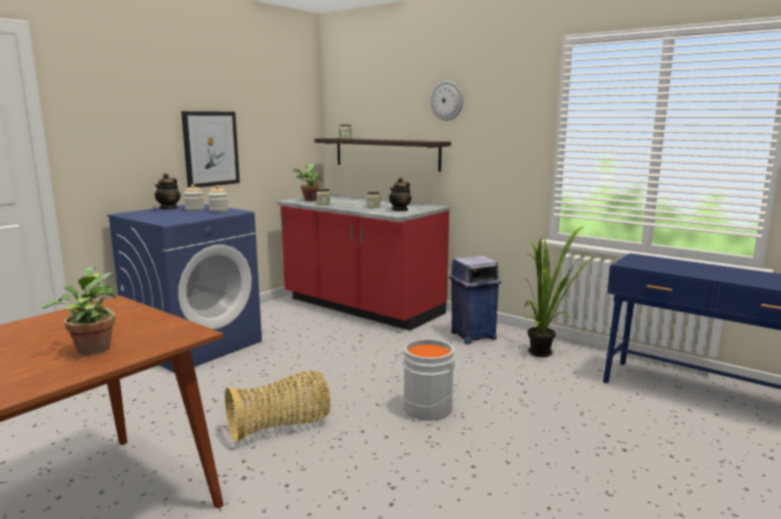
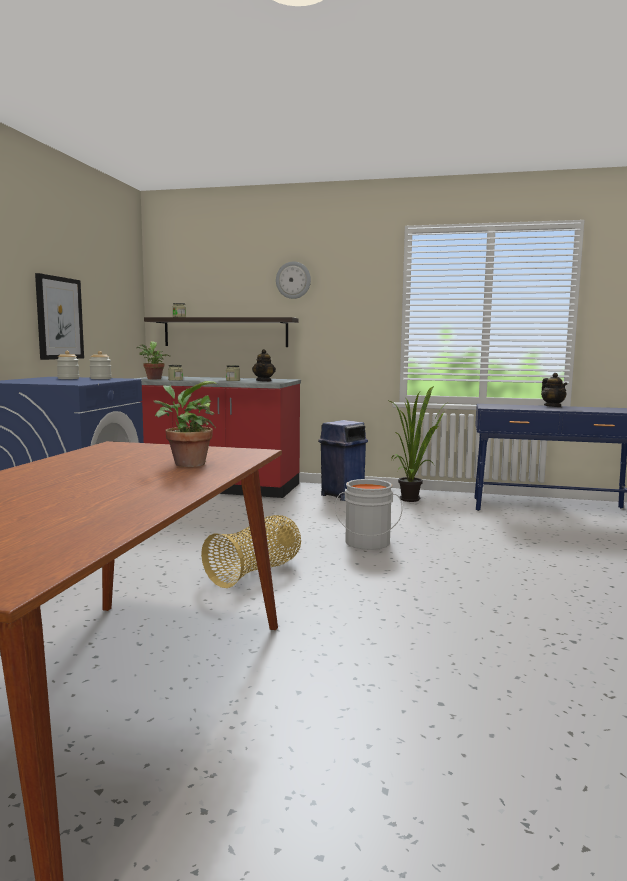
camera: 25 degrees left, 5 degrees down
teapot [154,173,181,210] -> teapot moved to [541,373,567,407]

